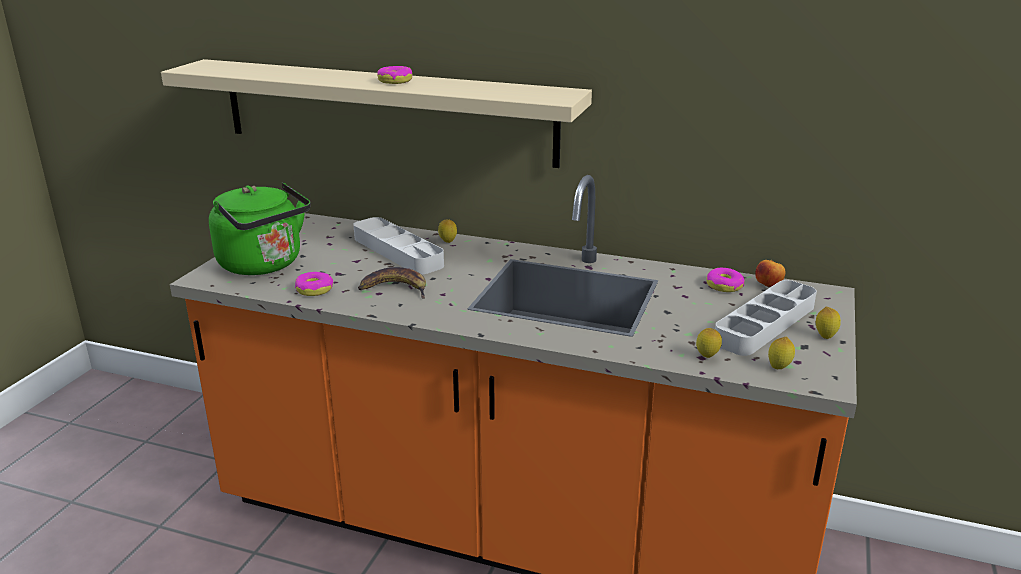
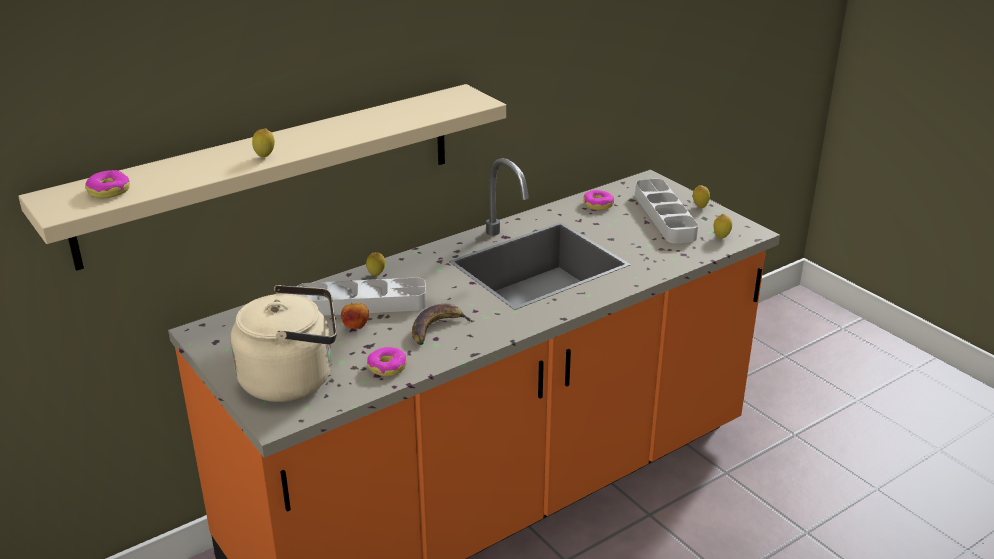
camera: 55 degrees left, 5 degrees up
green kettle [209,183,311,275] -> beige kettle [230,285,337,402]
donut [377,66,412,84] -> donut moved to [85,170,130,198]
lemon [696,328,722,358] -> lemon moved to [252,128,275,157]
apple [755,260,785,288] -> apple moved to [341,303,369,329]

